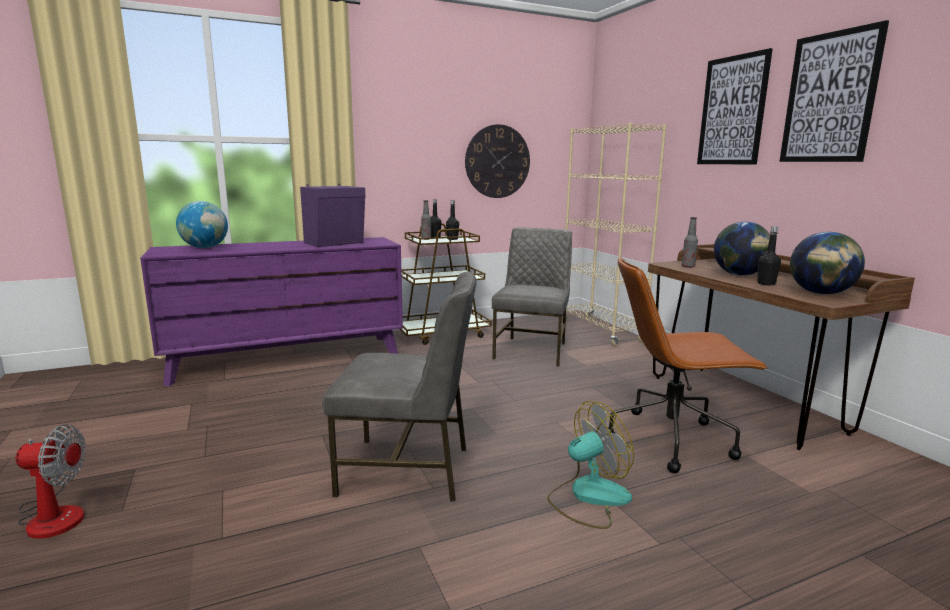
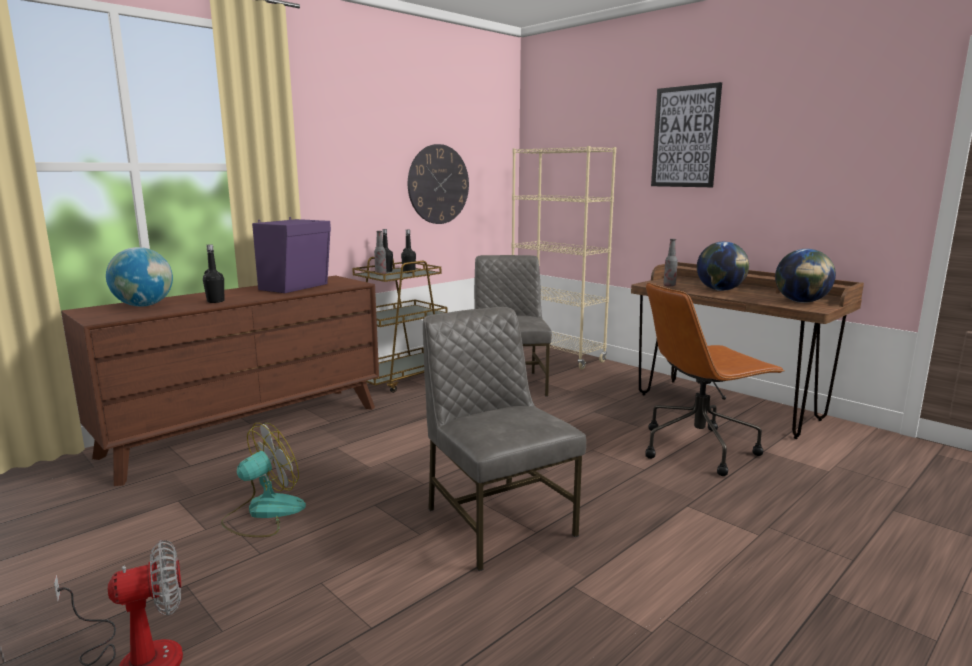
camera: 20 degrees left, 0 degrees up
purple dresser [140,237,403,386] -> brown dresser [61,276,379,486]
grey chair [322,271,477,502] -> grey chair turned 105 degrees counterclockwise [423,307,586,571]
fan [547,401,634,529] -> fan moved to [221,423,306,537]
black bottle [757,226,781,286] -> black bottle moved to [203,244,224,303]
picture [779,20,889,162] -> none

